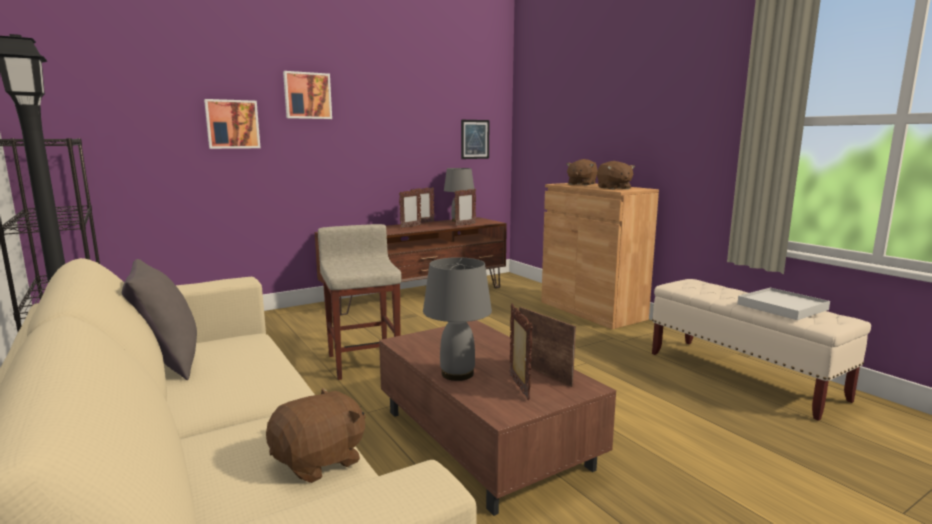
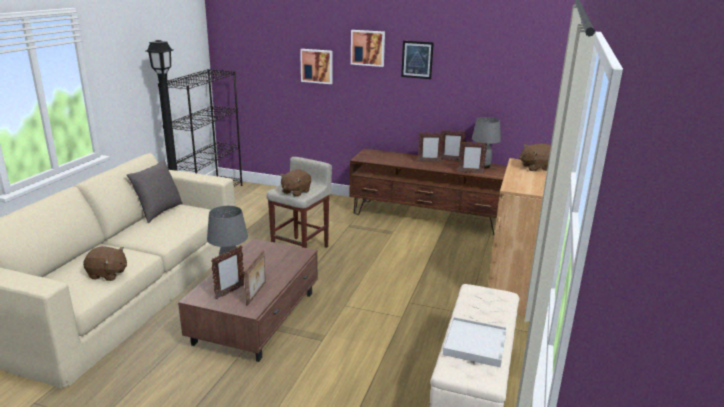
camera: 50 degrees right, 10 degrees up
picture [461,120,490,159] -> picture moved to [401,41,434,79]
brown plush toy [597,161,635,190] -> brown plush toy moved to [280,169,311,197]

